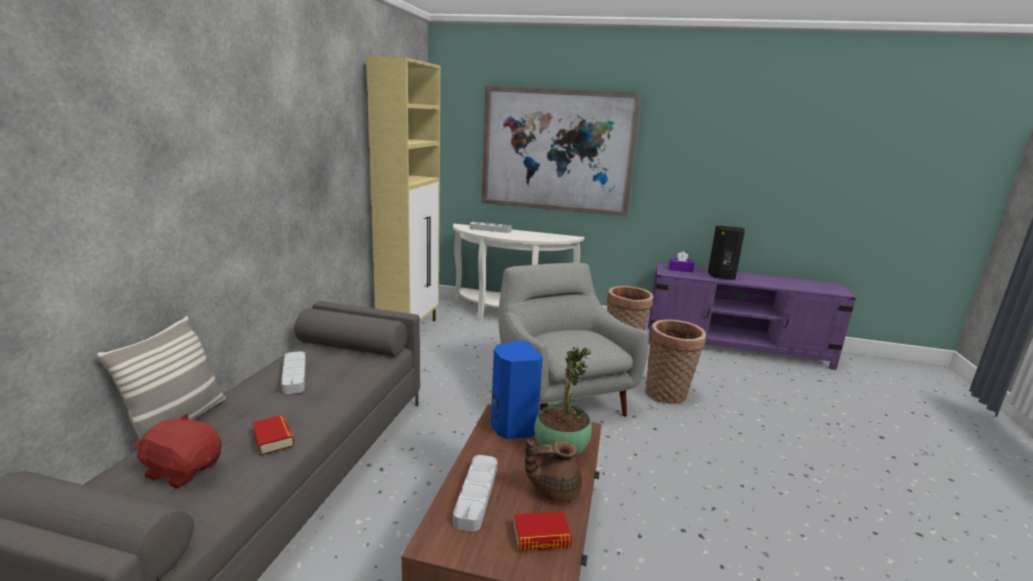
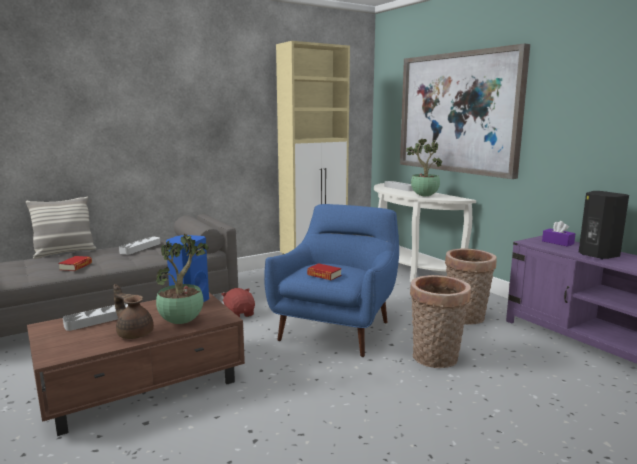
camera: 45 degrees right, 5 degrees down
red plush toy [132,413,222,488] -> red plush toy moved to [221,288,255,317]
grey armchair [498,263,649,417] -> blue armchair [264,204,399,357]
book [513,511,572,551] -> book moved to [307,263,342,280]
none -> potted plant [406,139,442,196]

